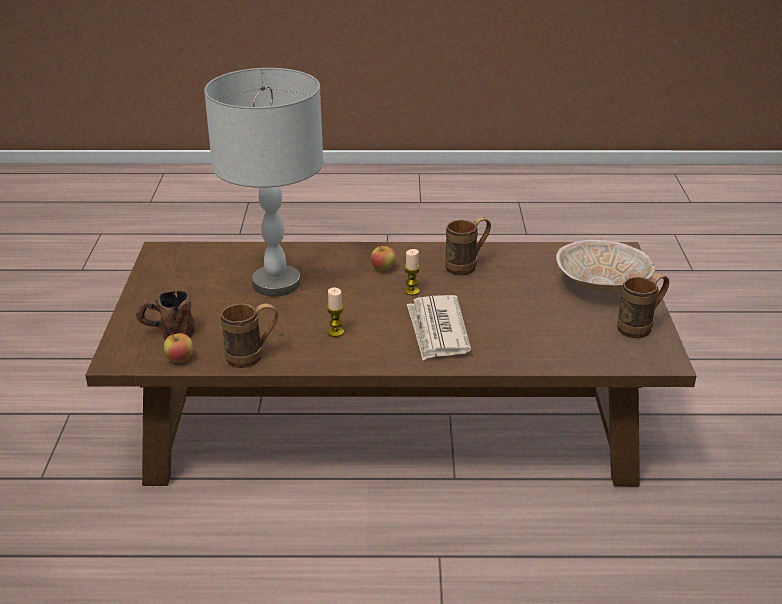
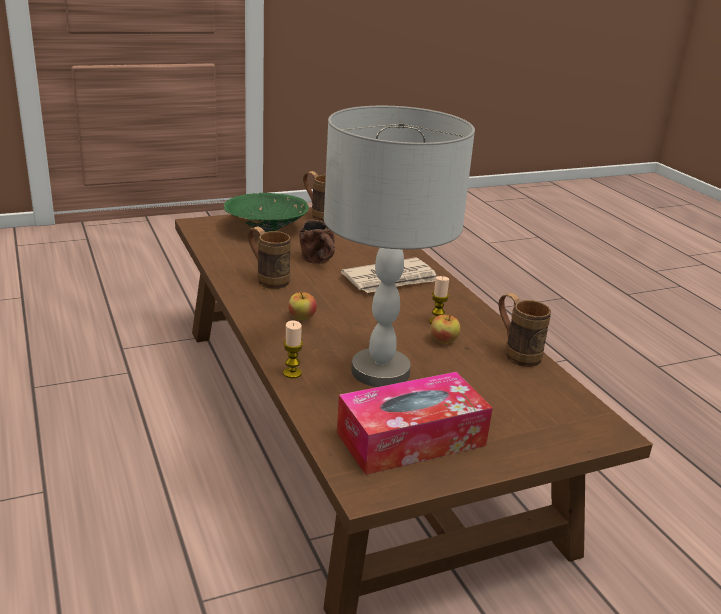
camera: 115 degrees left, 5 degrees down
brown mug [136,291,195,339] -> brown mug moved to [299,219,335,264]
apple [164,332,193,363] -> apple moved to [431,314,461,344]
candle [404,249,420,296] -> candle moved to [283,320,303,378]
beige bowl [556,239,655,291] -> green bowl [224,193,309,232]
none -> tissue box [337,372,493,475]

